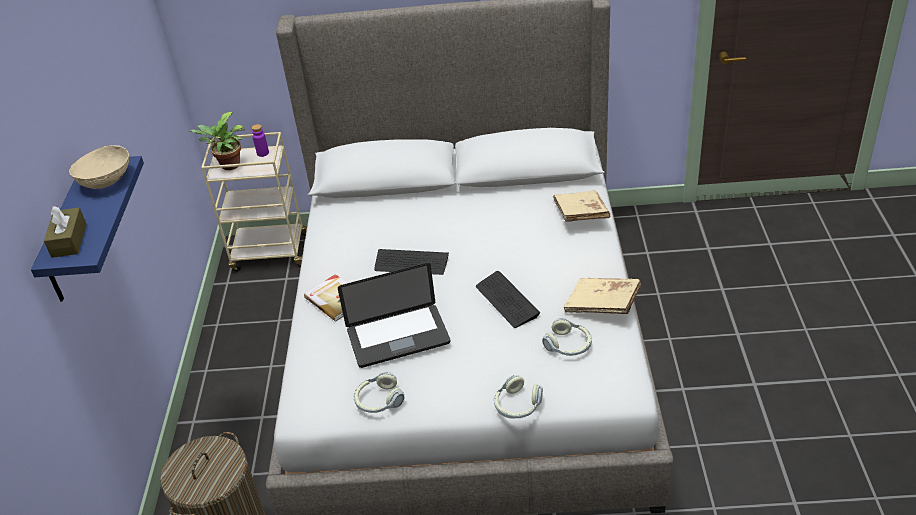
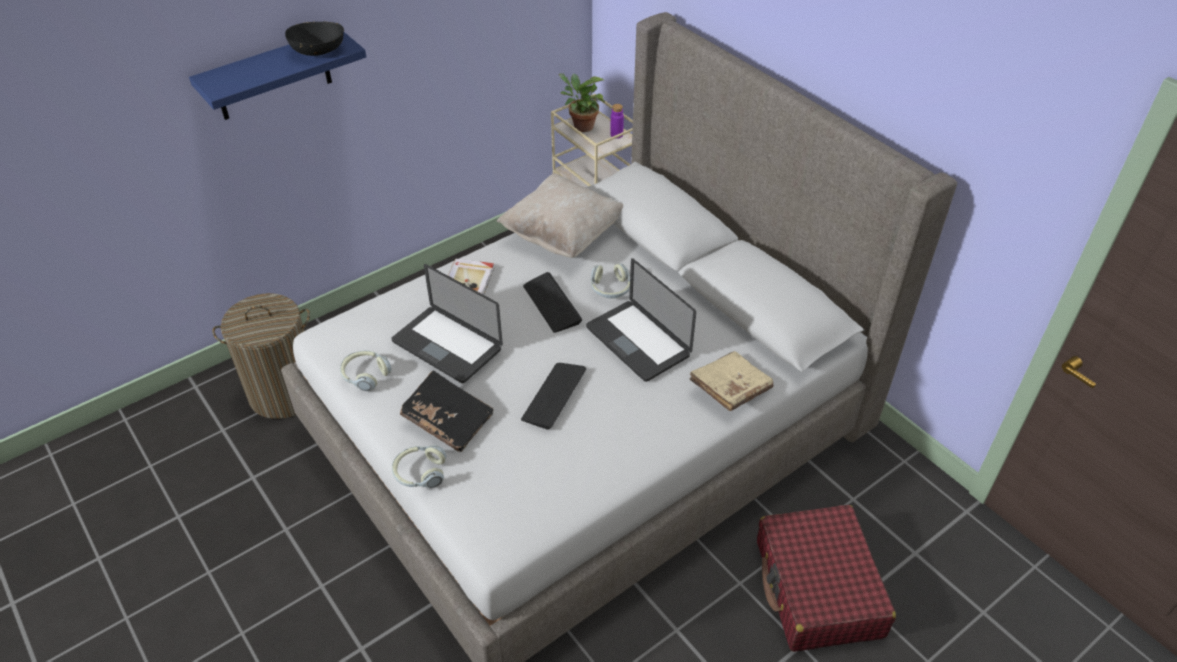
camera: 50 degrees right, 5 degrees up
brown tissue box [44,206,86,258] -> none
beige bowl [69,145,129,189] -> black bowl [285,22,344,56]
headphones [542,318,592,356] -> headphones moved to [591,263,630,299]
beige book [564,278,641,314] -> none
none -> black book [400,370,494,452]
none -> beige pillow [496,173,623,258]
none -> laptop [586,258,696,382]
none -> red suitcase [757,505,896,652]

